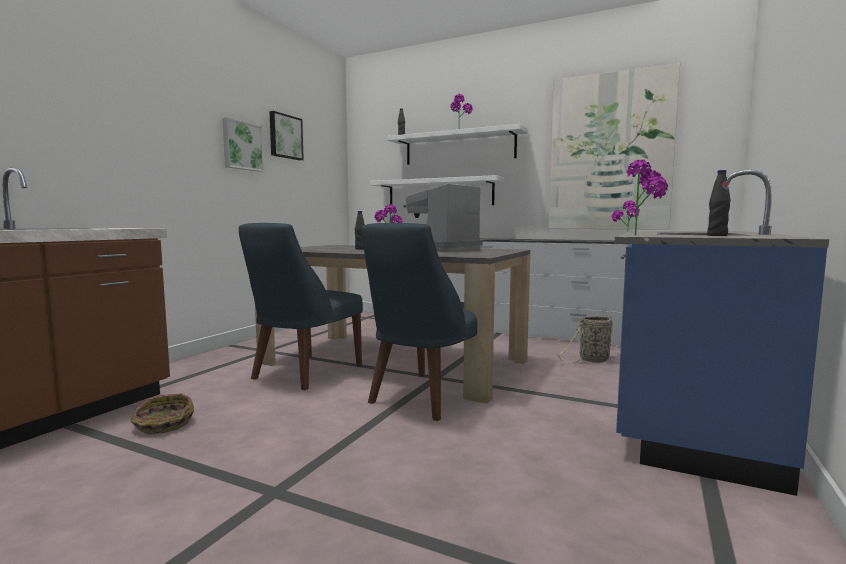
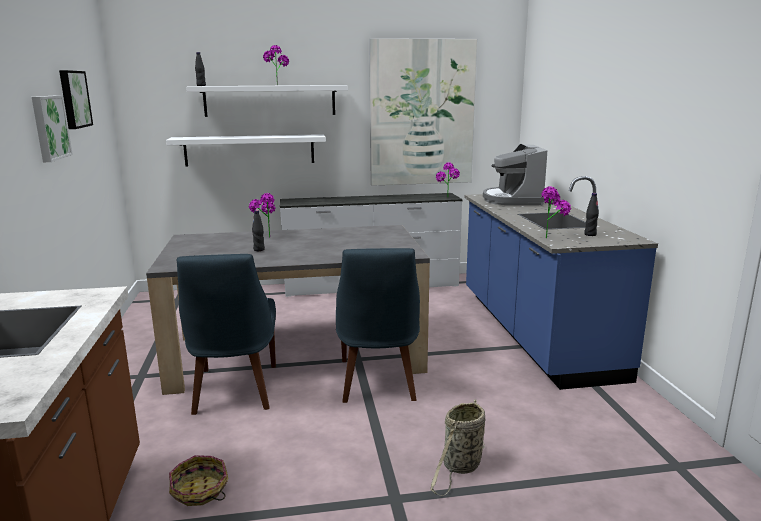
camera: 35 degrees left, 10 degrees up
coffee machine [403,183,483,252] -> coffee machine moved to [483,144,547,205]
basket [557,316,619,364] -> basket moved to [430,399,486,496]

